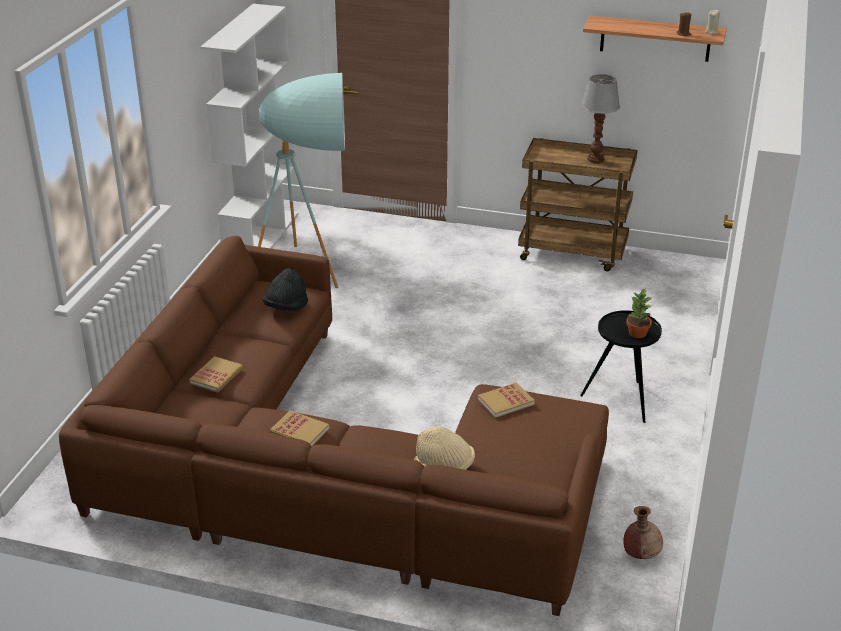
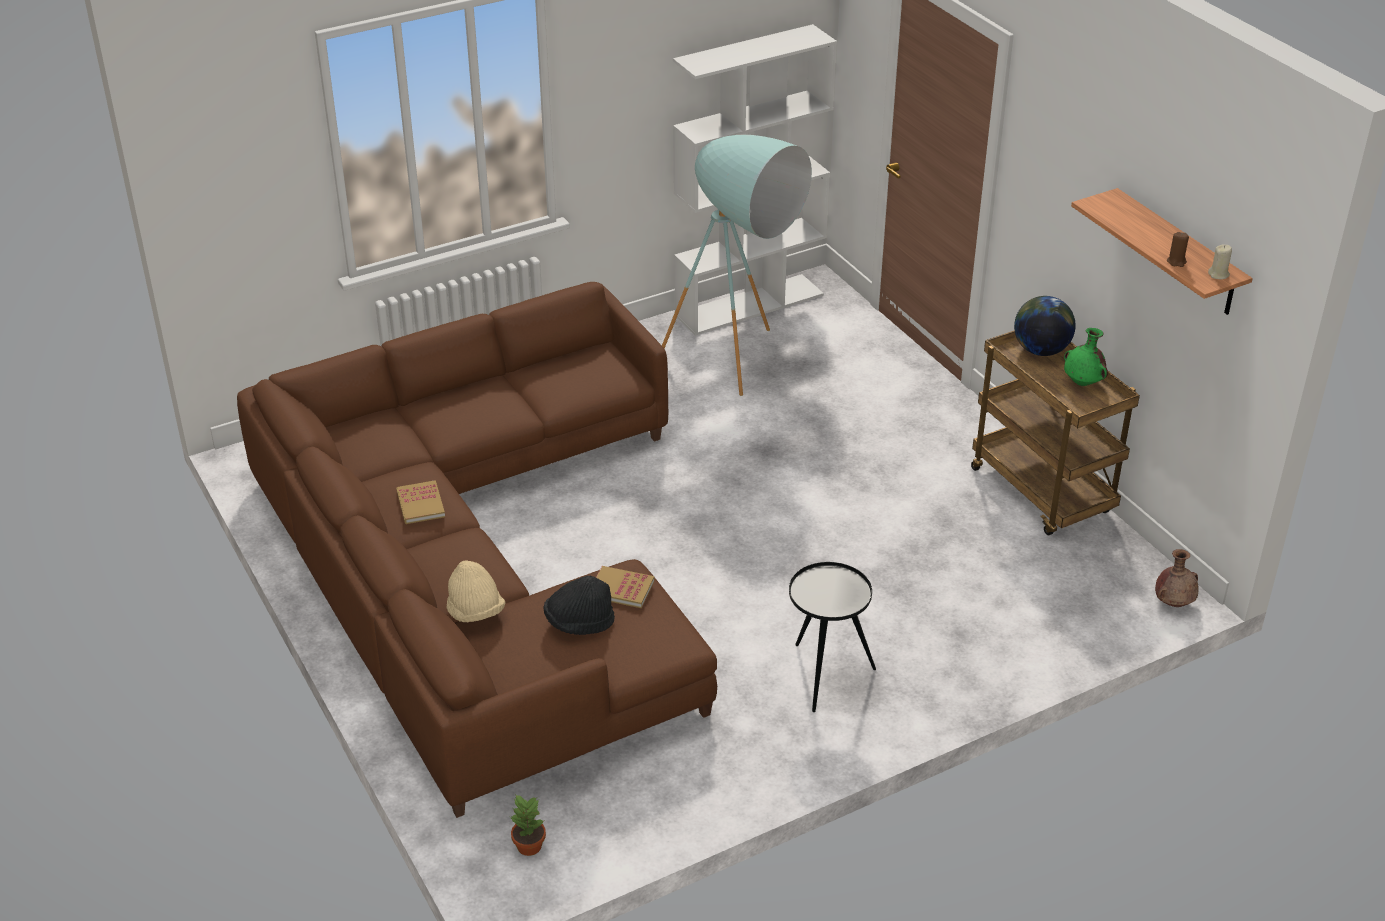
camera: 45 degrees right, 5 degrees up
book [189,356,243,393] -> none
black hat [262,268,308,311] -> black hat moved to [544,576,615,635]
table lamp [582,74,620,164] -> green vase [1064,328,1108,386]
brown vase [623,506,663,559] -> brown vase moved to [1155,549,1199,607]
potted plant [626,288,653,338] -> potted plant moved to [510,794,546,856]
none -> globe [1014,296,1076,356]

